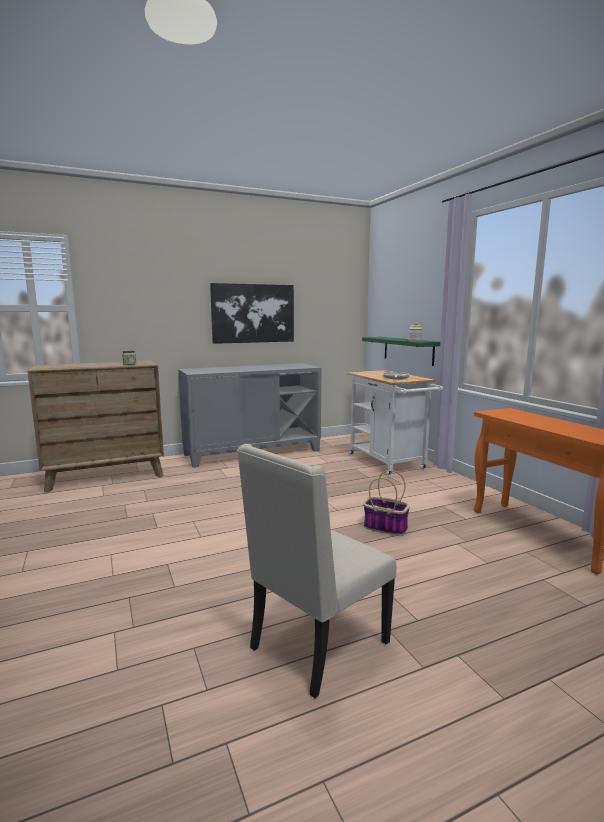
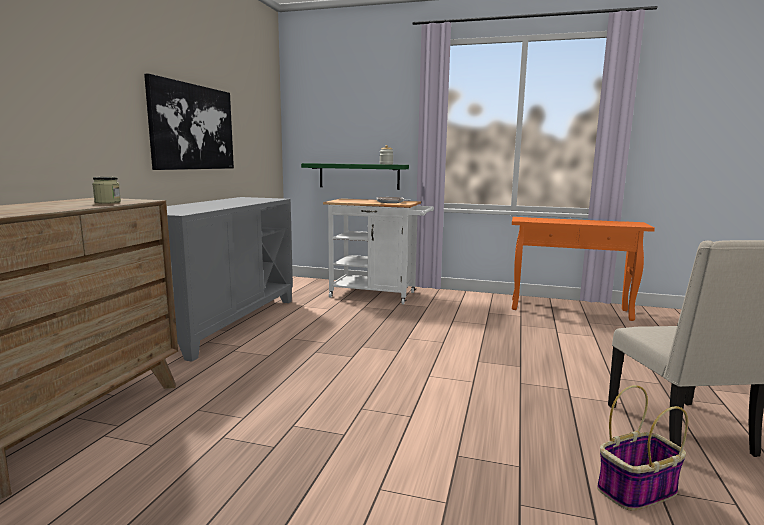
camera: 50 degrees left, 0 degrees up
basket [363,470,410,536] -> basket moved to [597,385,688,510]

